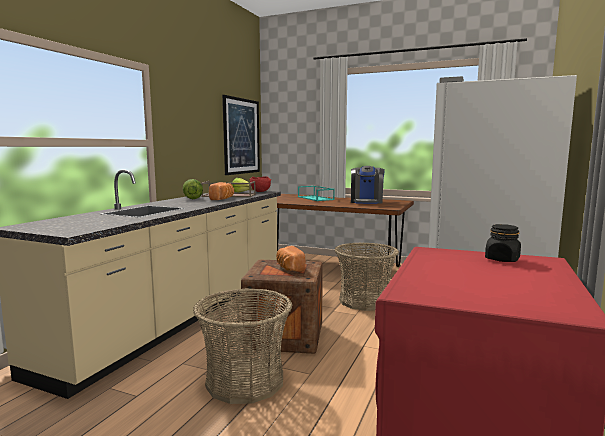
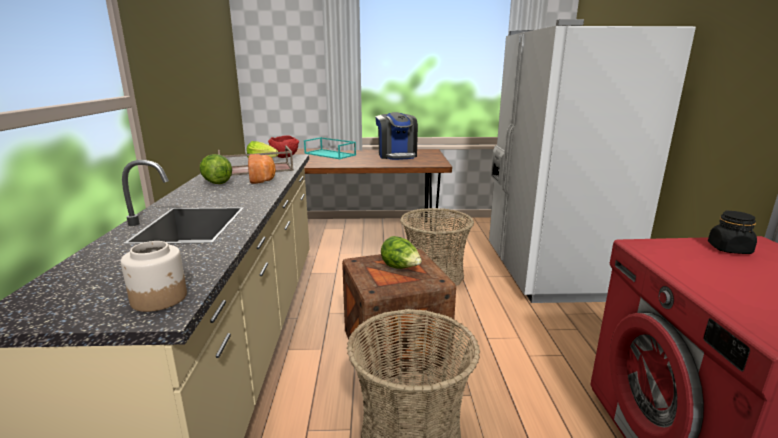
camera: 25 degrees left, 10 degrees up
picture [222,95,260,175] -> none
bread [277,246,306,272] -> lettuce [381,236,422,269]
none -> jar [121,241,187,312]

